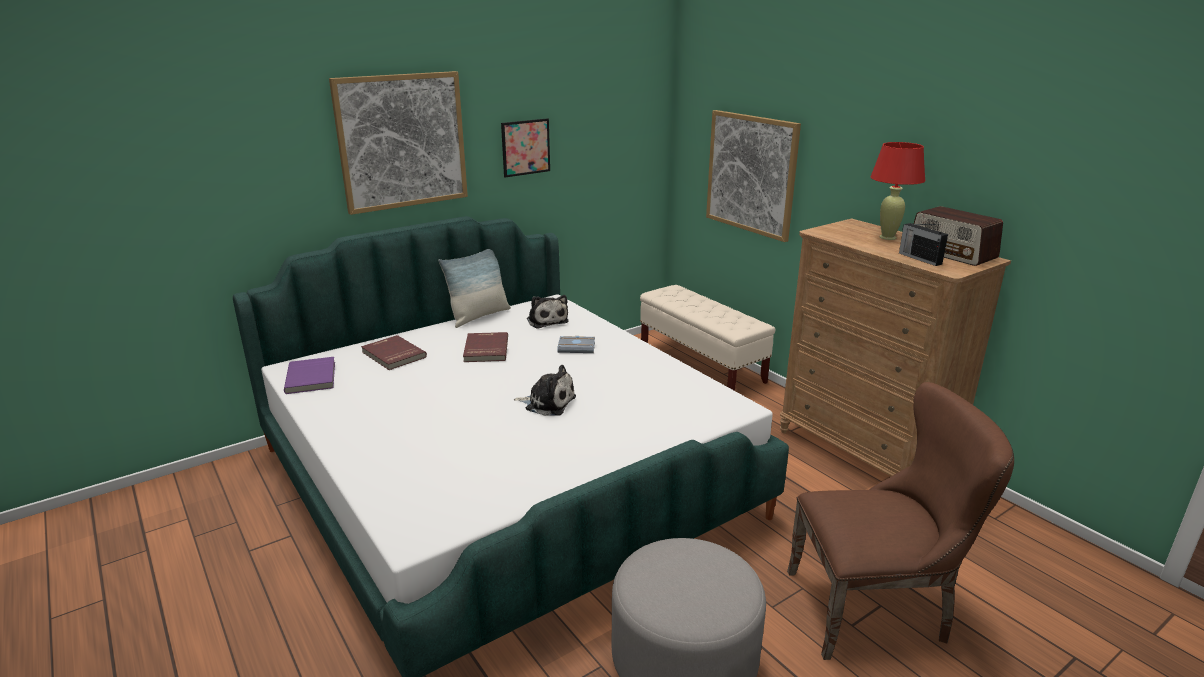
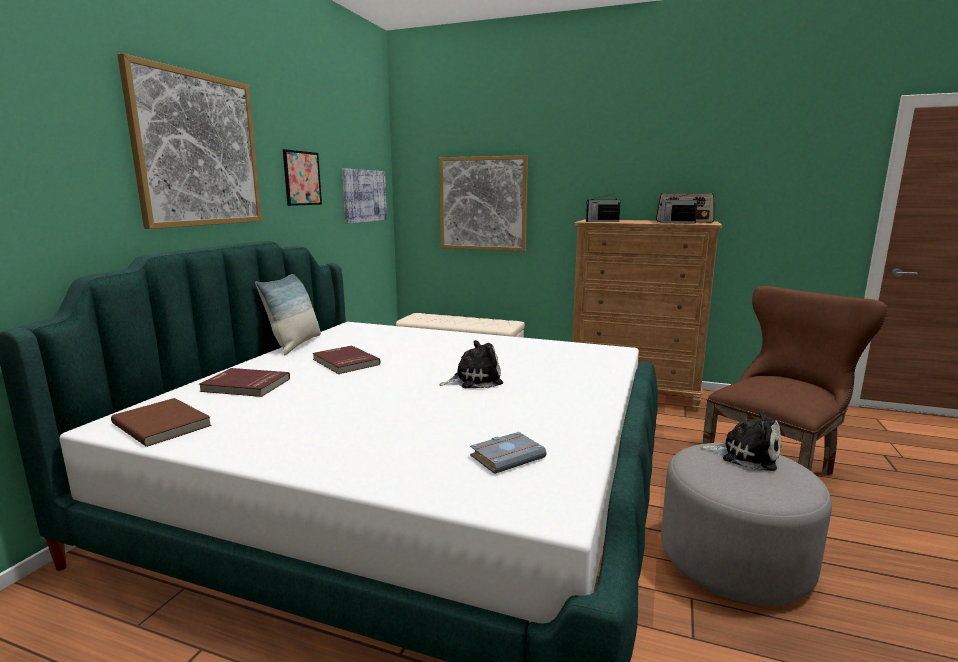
camera: 35 degrees left, 10 degrees down
purple book [284,357,335,394] -> brown book [111,398,212,447]
plush toy [527,295,569,329] -> plush toy moved to [700,411,782,471]
grey book [557,336,595,353] -> grey book moved to [470,432,546,474]
red table lamp [871,142,925,240] -> none
none -> picture [342,168,387,224]
none -> radio [586,193,621,222]

